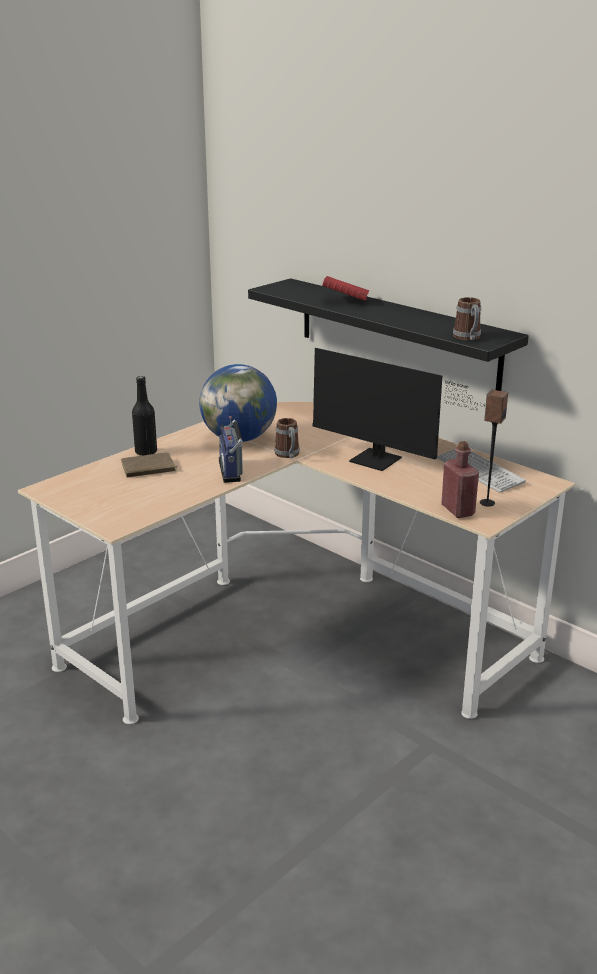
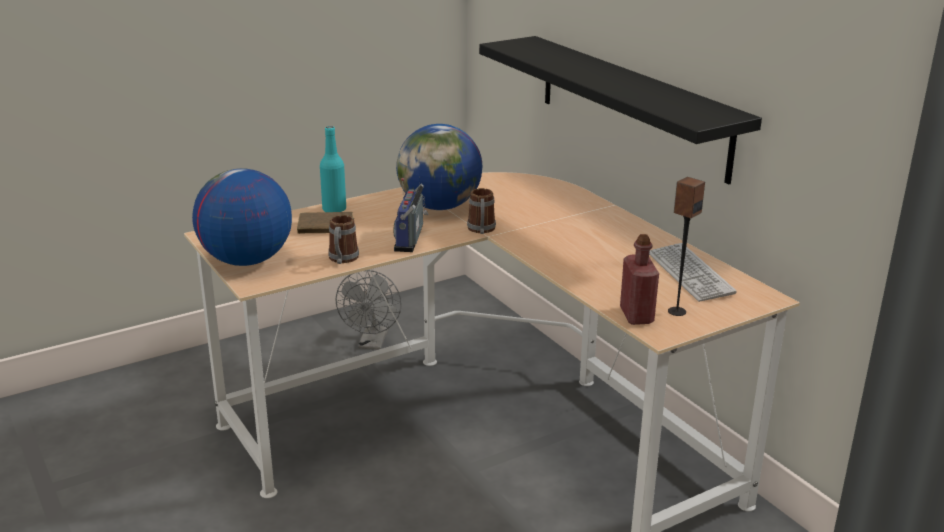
camera: 15 degrees right, 0 degrees up
black bottle [132,376,157,456] -> turquoise bottle [320,126,346,212]
monitor [313,348,483,471] -> none
red book [322,276,369,301] -> none
mug [453,297,481,340] -> mug moved to [328,215,359,264]
none -> globe [192,168,292,266]
none -> grey fan [335,270,402,350]

